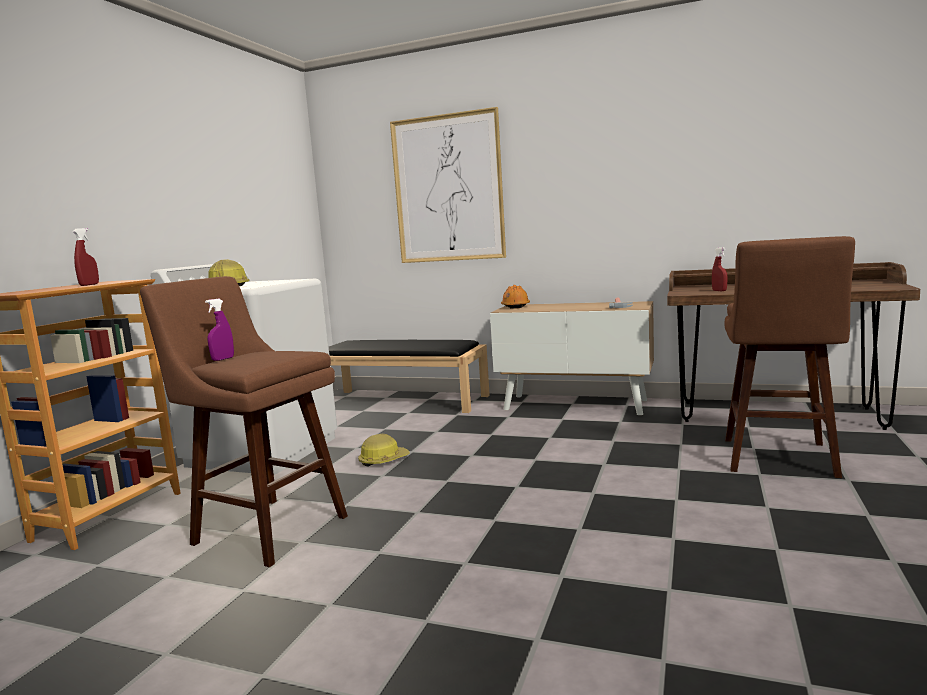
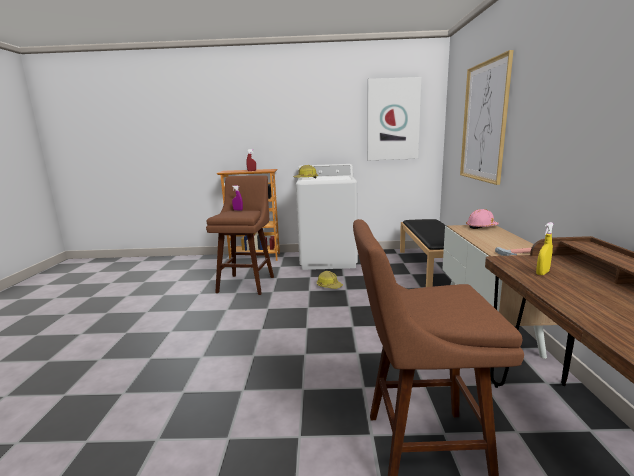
camera: 70 degrees right, 5 degrees up
orange hard hat [501,285,530,309] -> pink hard hat [466,209,499,229]
red spray bottle [712,247,728,291] -> yellow spray bottle [536,222,554,275]
none -> picture [367,77,421,160]

